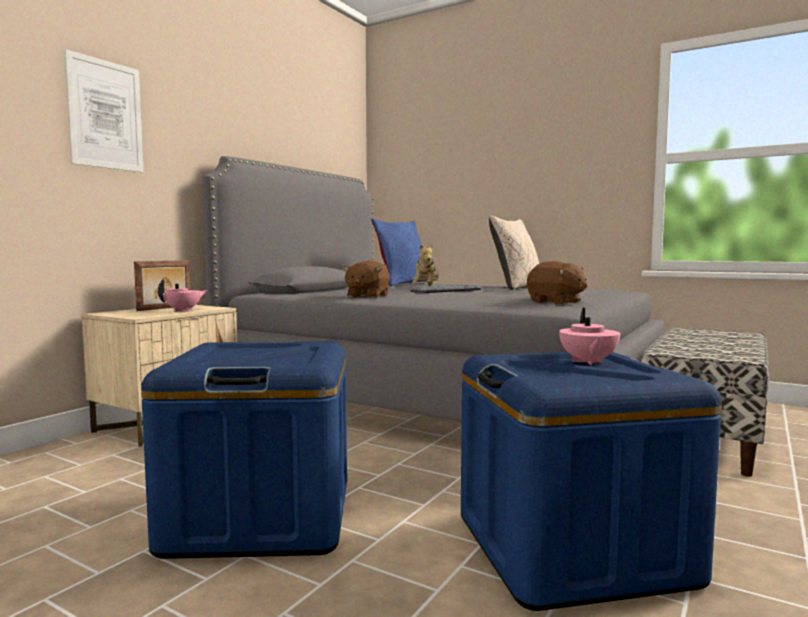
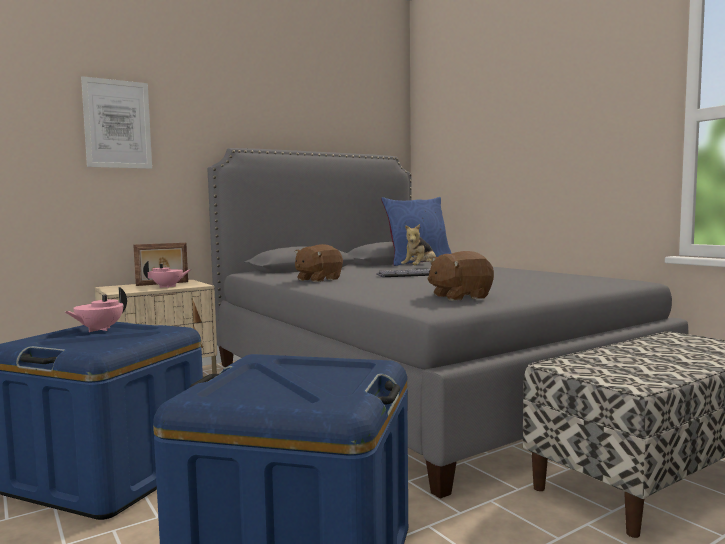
camera: 25 degrees right, 0 degrees up
beige pillow [489,216,539,290] -> none
brown plush toy [527,261,587,305] -> brown plush toy turned 90 degrees clockwise [427,251,494,301]
pink teapot [559,308,621,365] -> pink teapot moved to [65,287,127,332]

